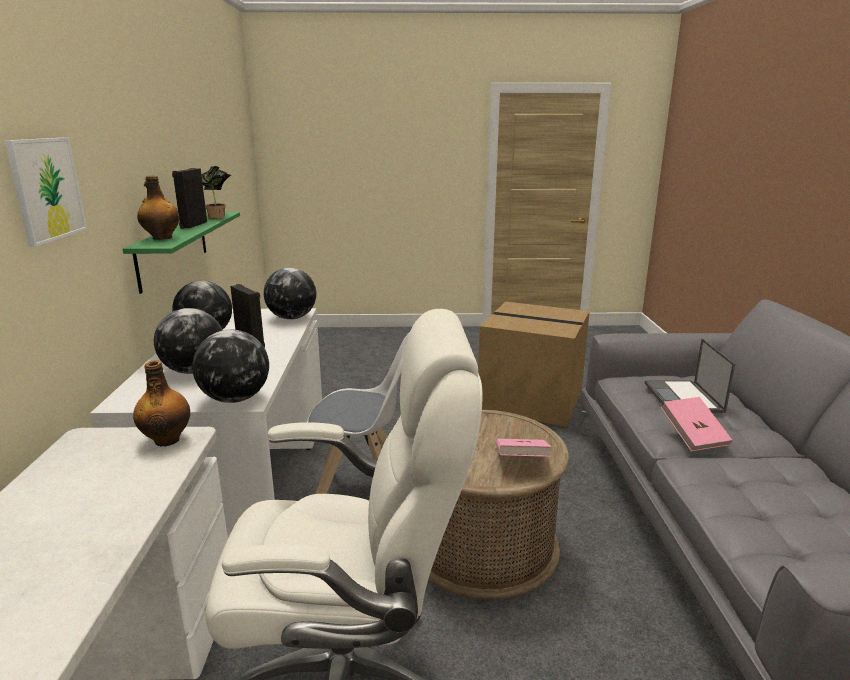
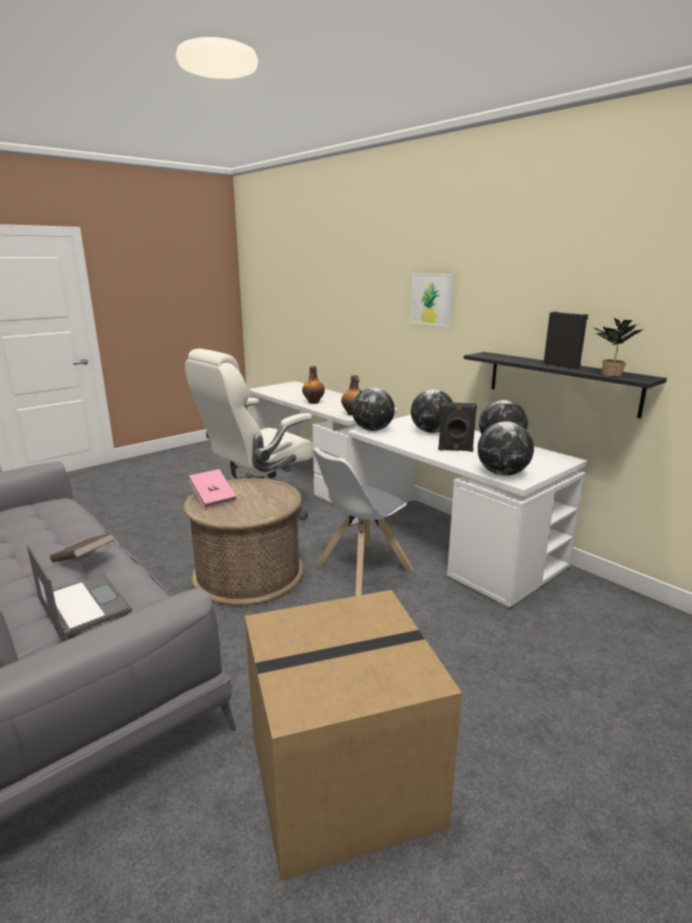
camera: 140 degrees right, 0 degrees up
green shelf [123,212,240,294] -> black shelf [464,352,667,419]
bottle [137,176,180,240] -> bottle moved to [302,366,325,404]
pink book [661,397,733,452] -> brown book [50,533,114,563]

